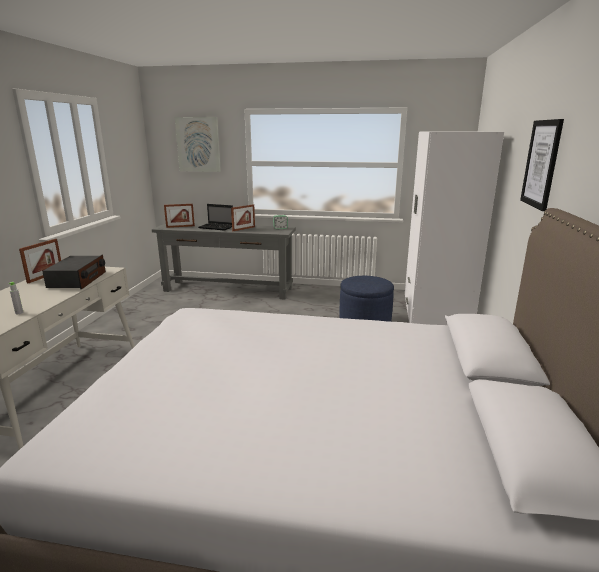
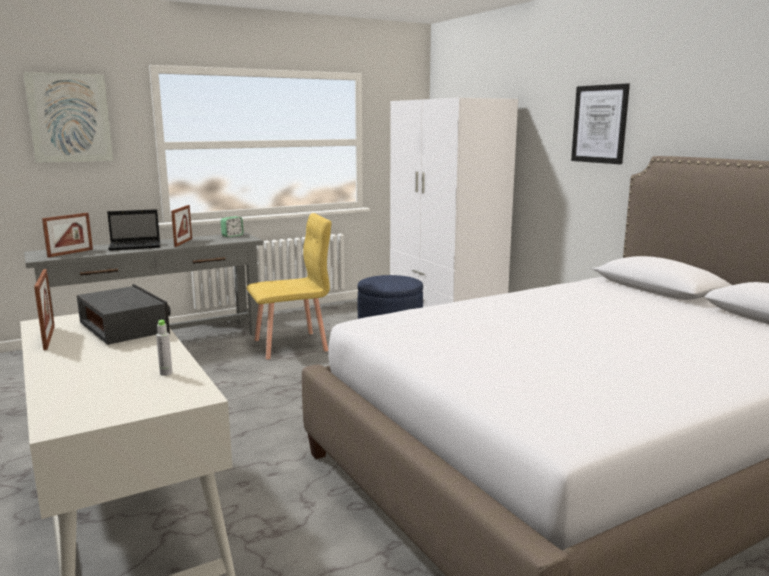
camera: 40 degrees left, 5 degrees down
none -> yellow chair [246,213,331,359]

